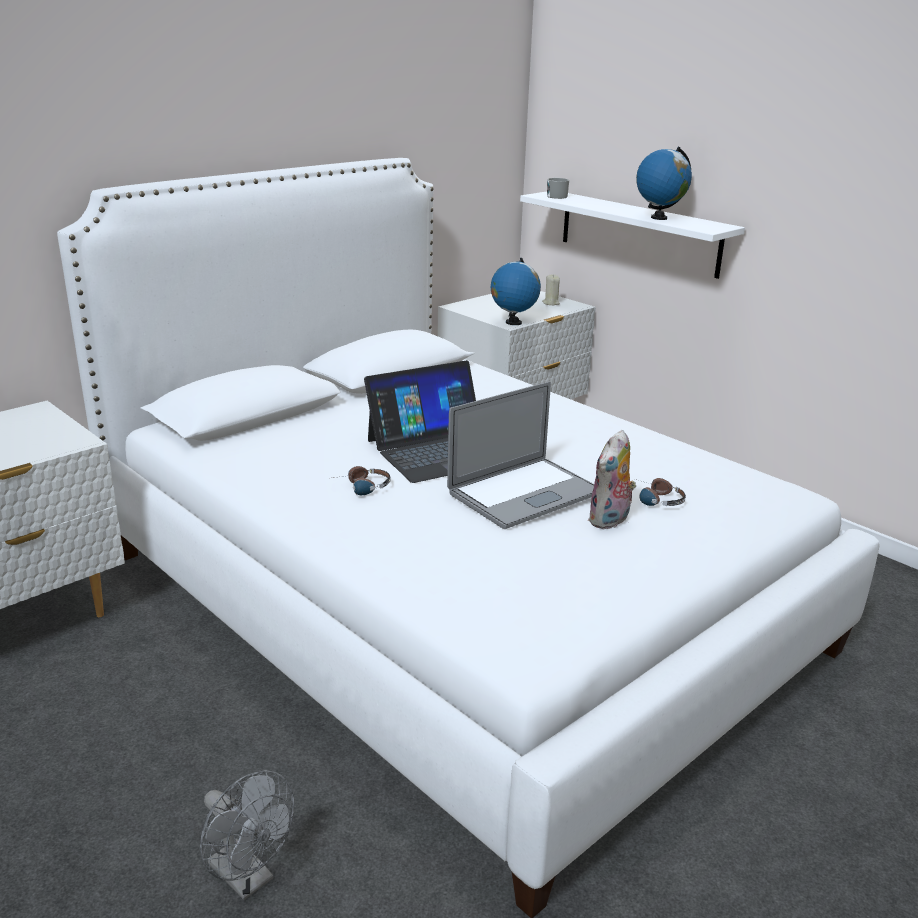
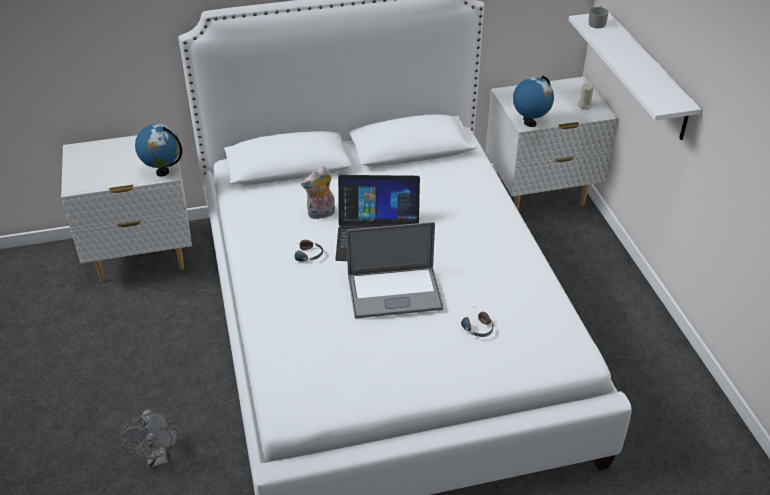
camera: 30 degrees right, 15 degrees up
plush toy [588,430,636,529] -> plush toy moved to [301,166,335,219]
globe [636,147,692,220] -> globe moved to [135,124,182,177]

